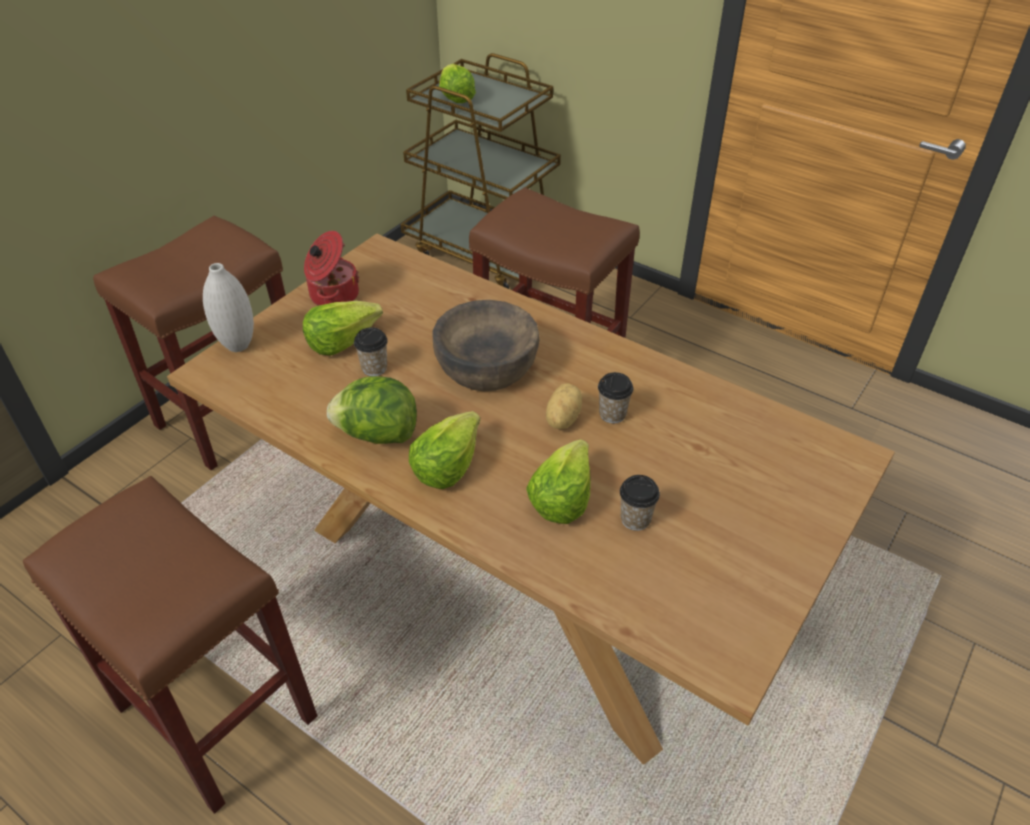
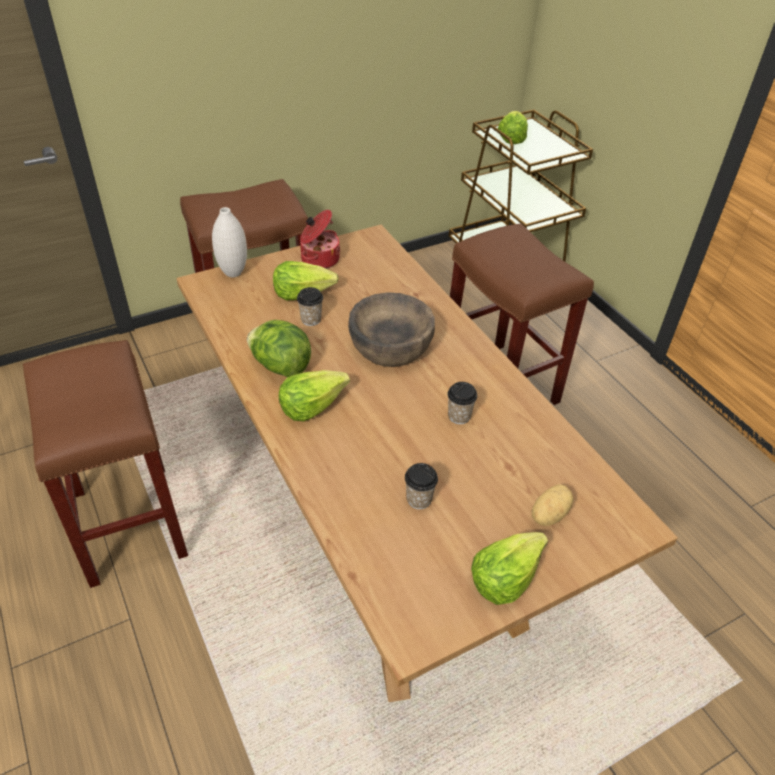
camera: 25 degrees right, 0 degrees up
lettuce [526,439,590,524] -> lettuce moved to [471,532,548,605]
potato [546,383,582,429] -> potato moved to [532,484,574,526]

